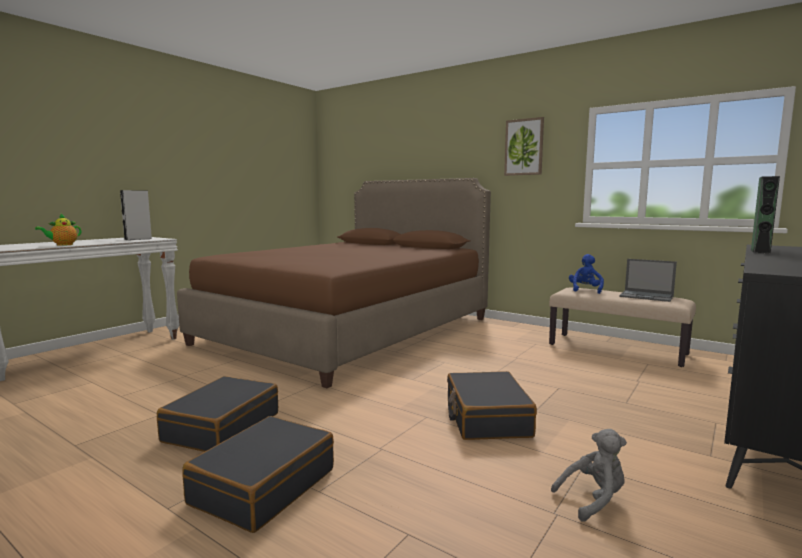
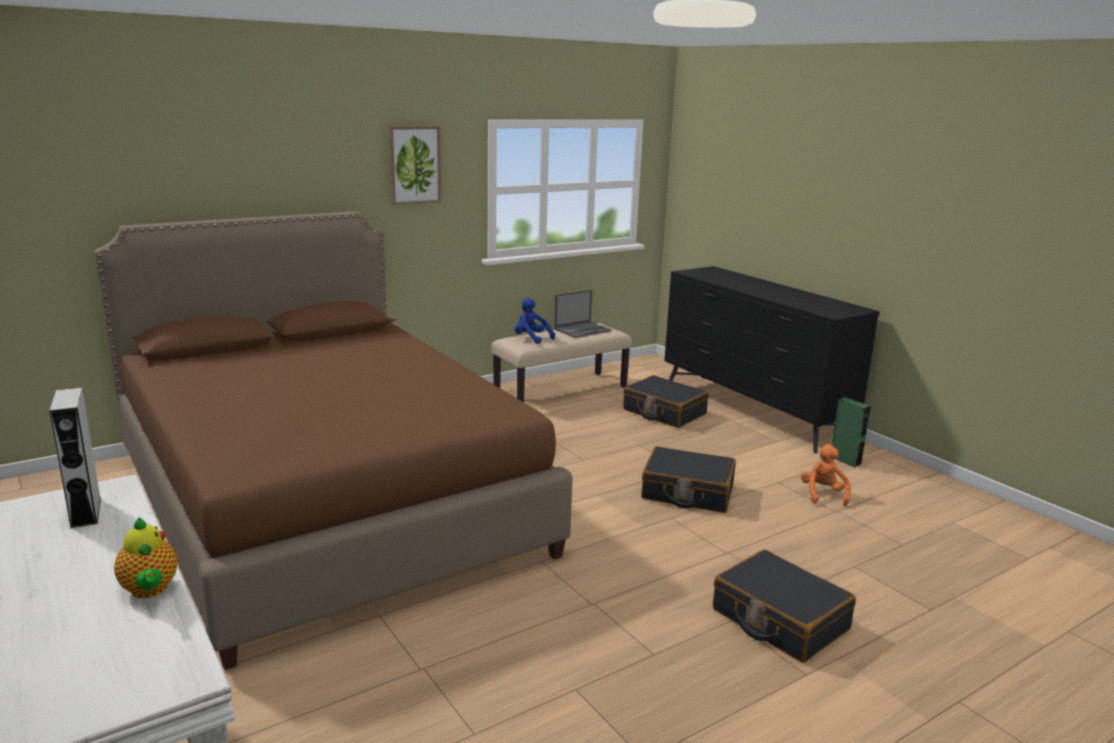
camera: 70 degrees left, 10 degrees up
black suitcase [157,376,278,452] -> black suitcase moved to [623,375,709,428]
grey plush toy [551,429,627,522] -> orange plush toy [801,444,851,506]
green speaker [751,176,780,254] -> green speaker moved to [831,397,871,467]

